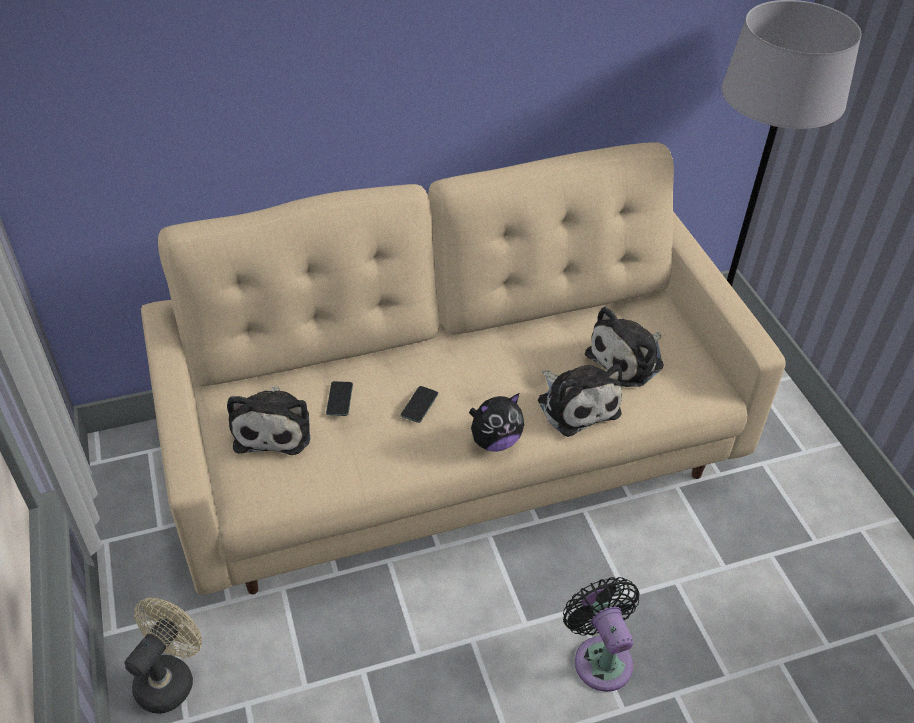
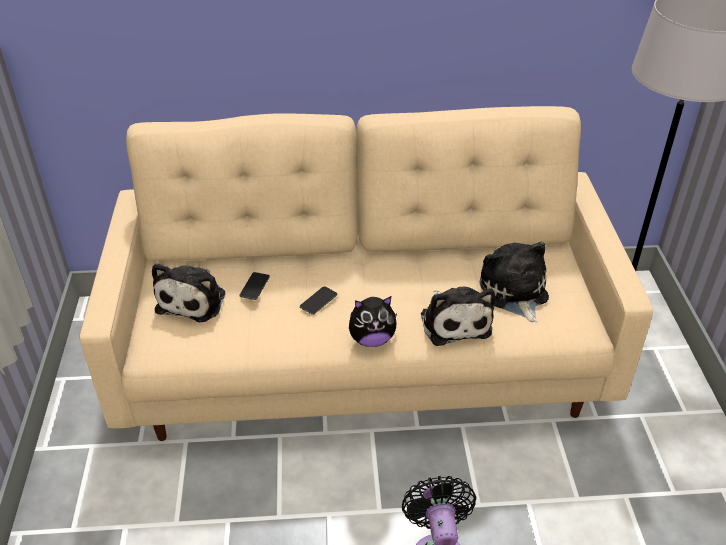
camera: 15 degrees right, 5 degrees down
beige fan [124,598,202,714] -> none
plush toy [585,307,664,387] -> plush toy turned 105 degrees clockwise [479,242,549,323]

